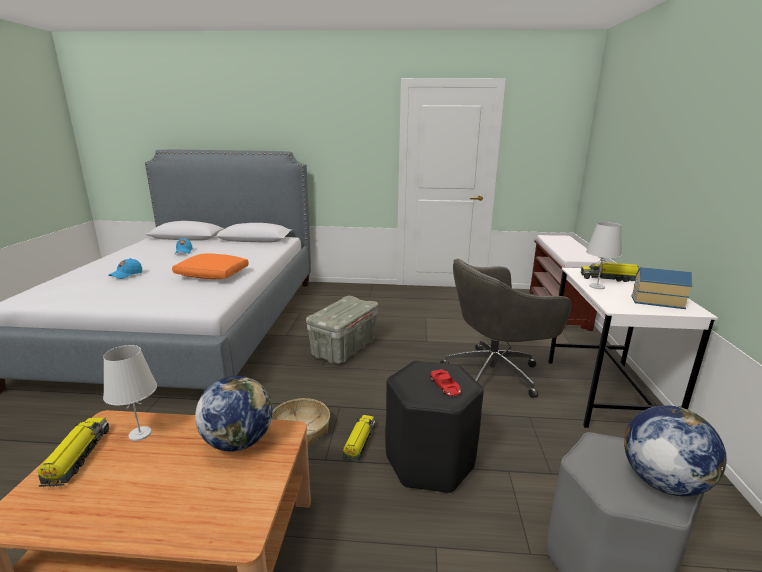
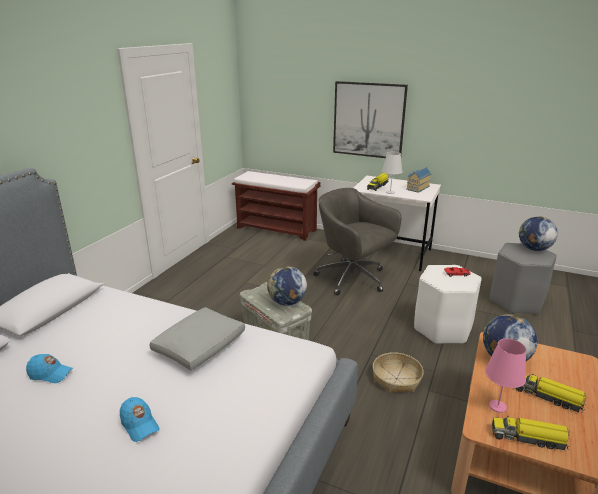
camera: 70 degrees left, 5 degrees up
white table lamp [103,345,157,441] -> pink table lamp [485,339,526,413]
orange pillow [172,253,249,279] -> grey pillow [149,307,245,370]
toy truck [343,415,375,462] -> toy truck moved to [516,375,587,412]
black stool [385,361,484,494] -> white stool [414,265,481,344]
grey office chair [440,259,572,398] -> grey office chair turned 135 degrees clockwise [313,188,401,296]
none -> globe [267,266,307,305]
none -> picture [333,81,408,158]

